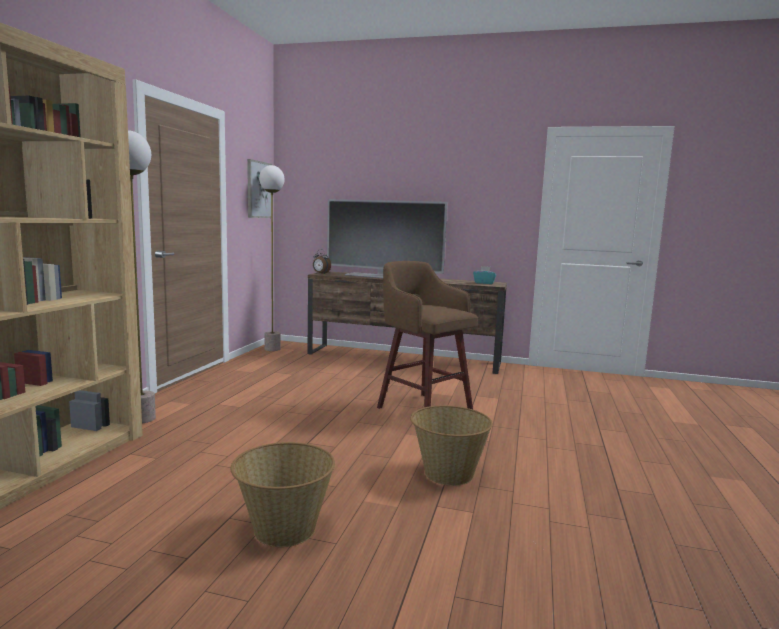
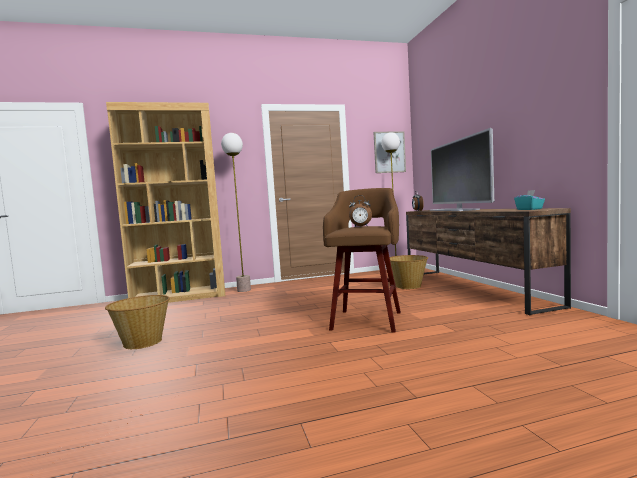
camera: 60 degrees right, 5 degrees down
basket [410,405,493,486] -> basket moved to [390,255,428,289]
none -> alarm clock [349,195,372,226]

